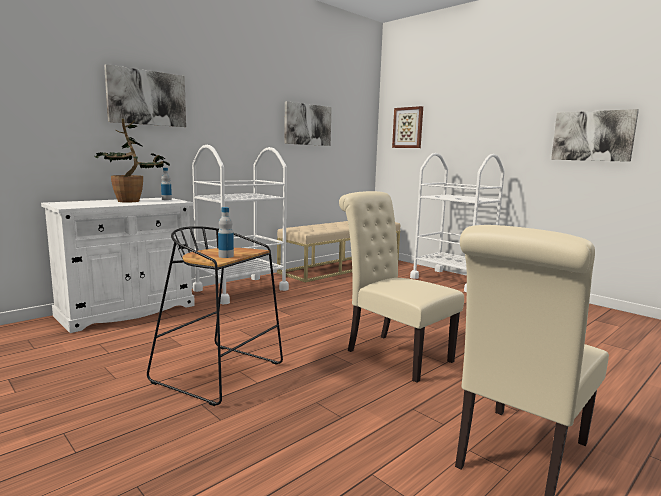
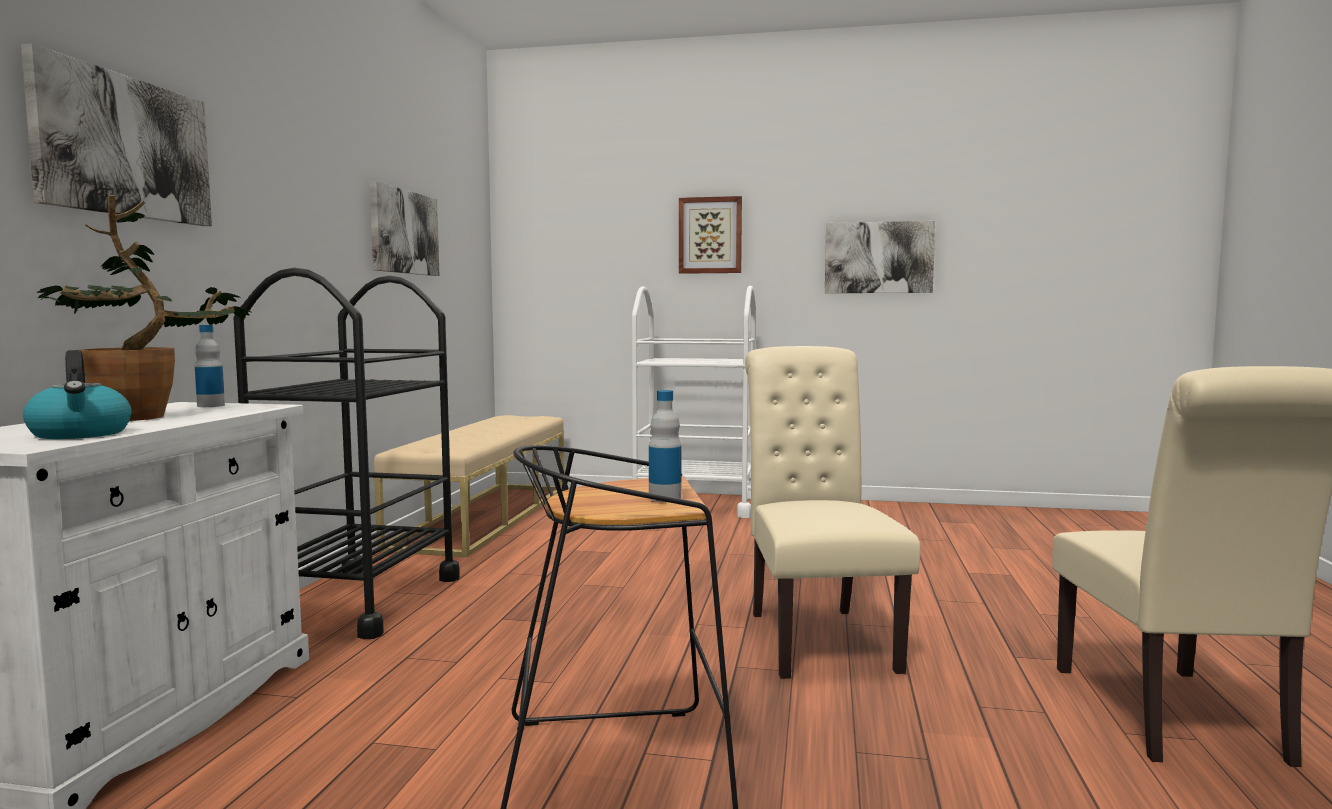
camera: 35 degrees left, 5 degrees down
white cart [192,145,289,304] -> black cart [234,268,460,639]
beige chair [339,191,464,383] -> beige chair turned 75 degrees clockwise [745,346,920,679]
picture [392,106,423,148] -> picture moved to [679,196,742,274]
none -> kettle [23,350,131,439]

